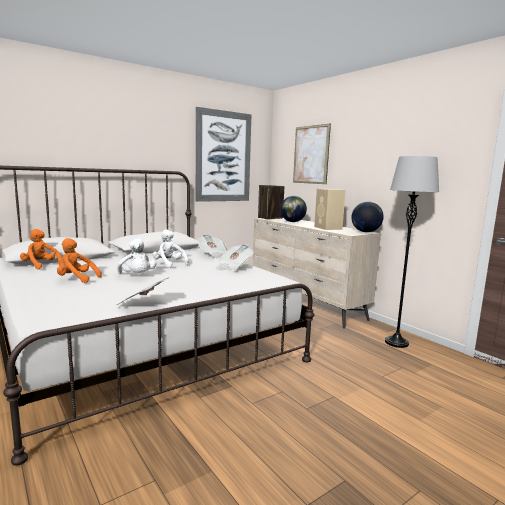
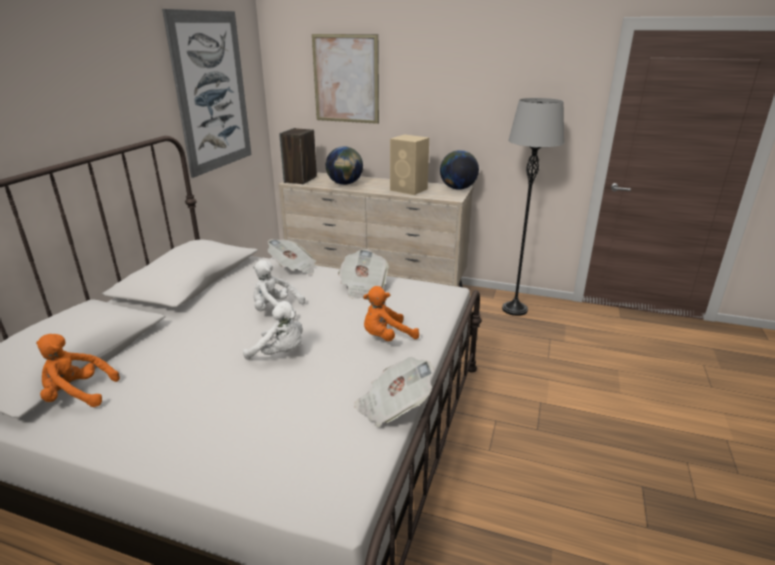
camera: 35 degrees left, 15 degrees up
orange plush toy [57,238,102,283] -> orange plush toy moved to [363,286,419,341]

